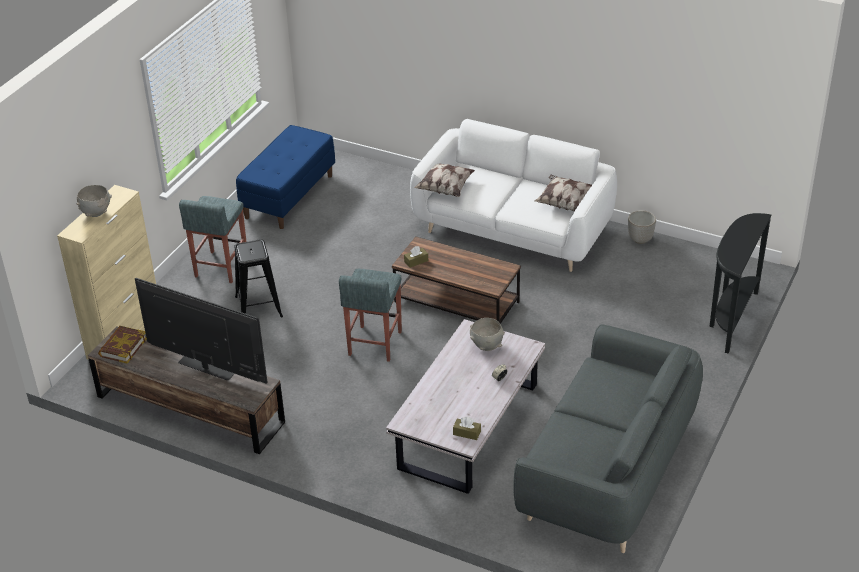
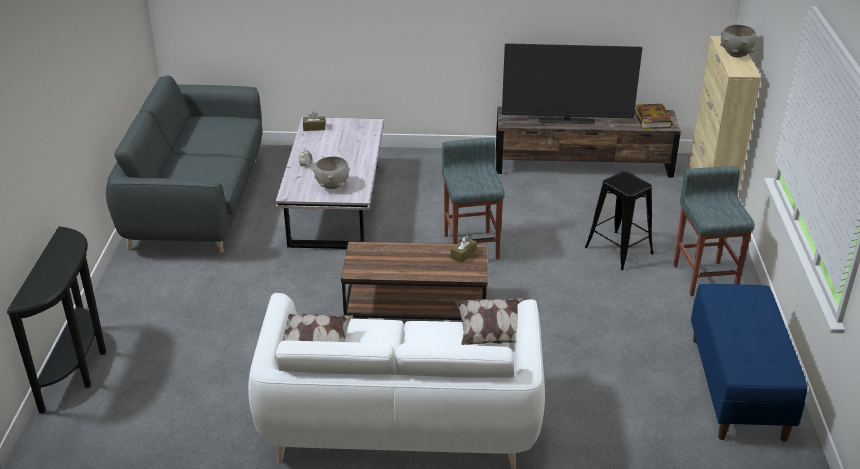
camera: 155 degrees right, 5 degrees down
planter [628,210,656,244] -> none

